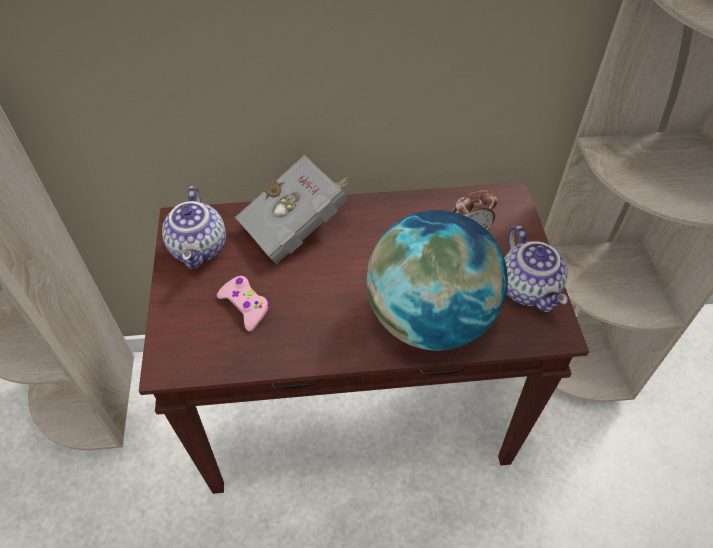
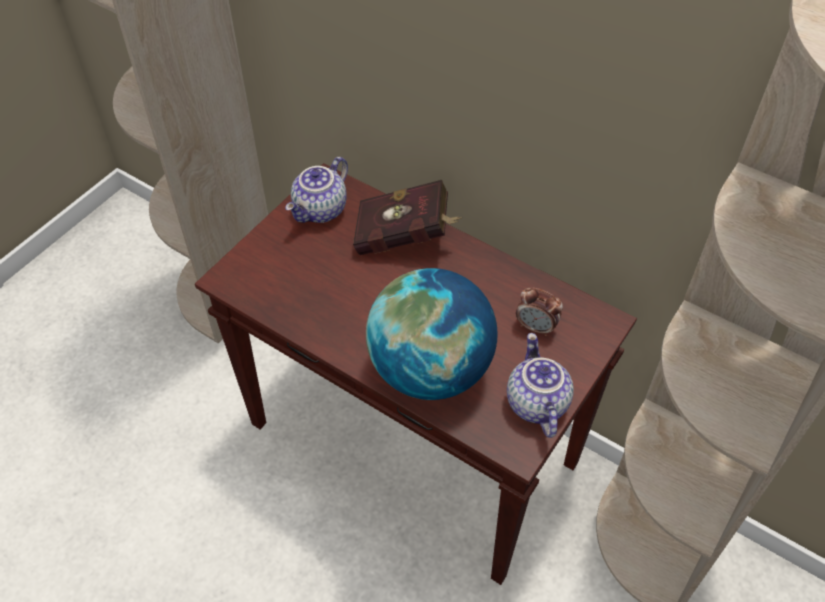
camera: 40 degrees right, 0 degrees up
pink game controller [217,276,269,331] -> none
grey book [235,155,350,264] -> red book [353,180,462,255]
teapot [504,225,568,312] -> teapot turned 150 degrees clockwise [507,333,574,438]

